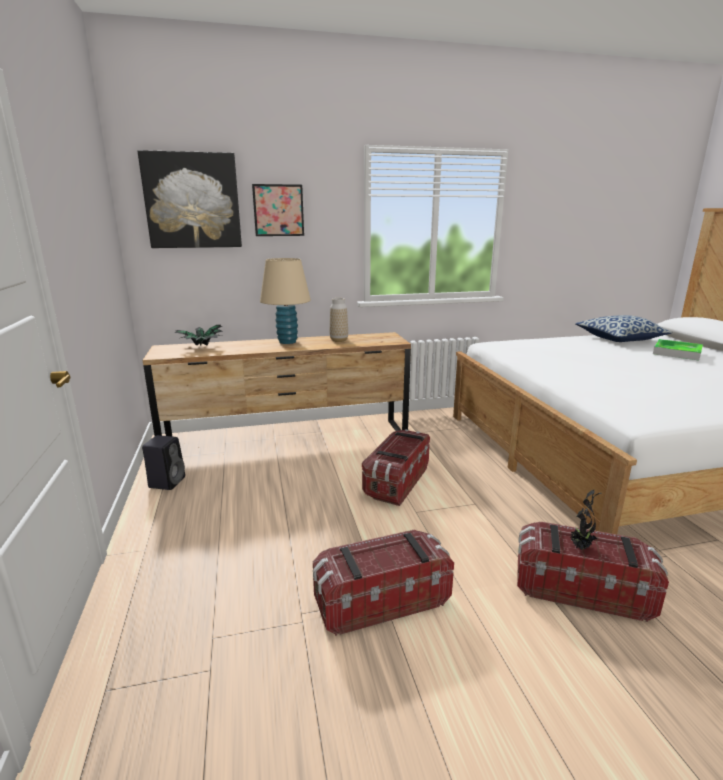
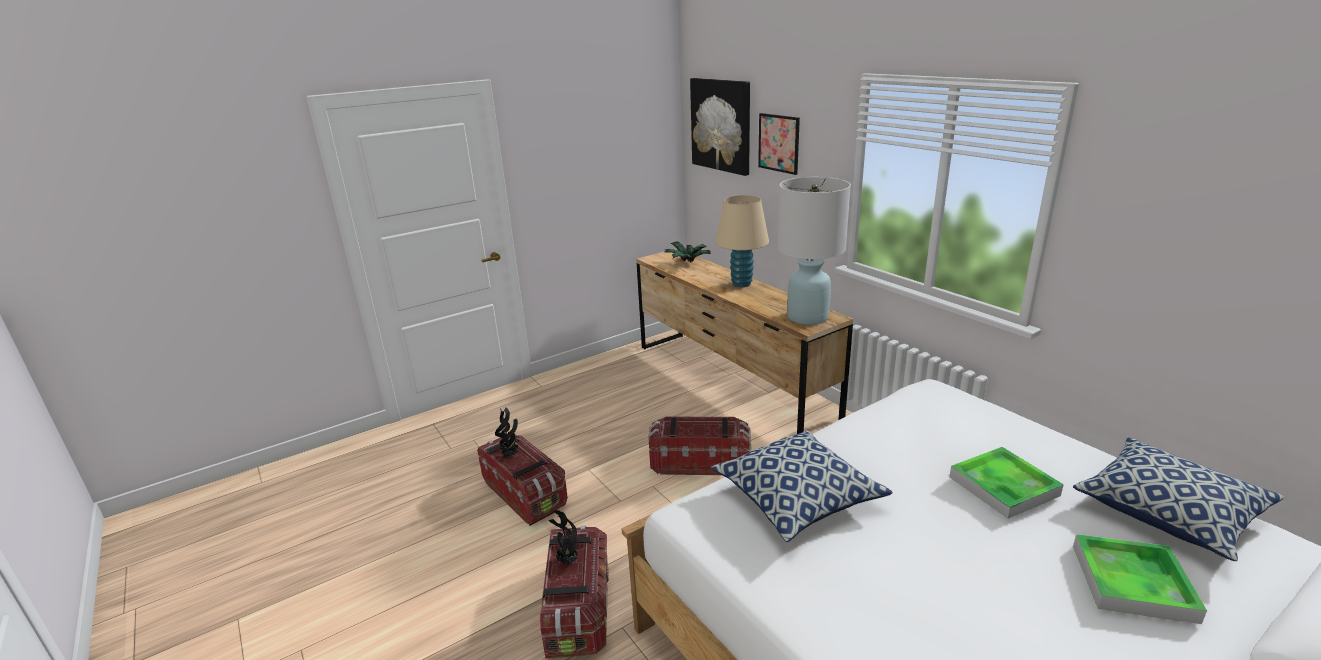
camera: 70 degrees right, 5 degrees up
black speaker [142,435,185,490] -> none
vase [330,298,348,342] -> none
none -> potted plant [495,407,518,457]
none -> pillow [711,430,893,542]
none -> white table lamp [777,177,851,325]
none -> tray [949,447,1064,519]

